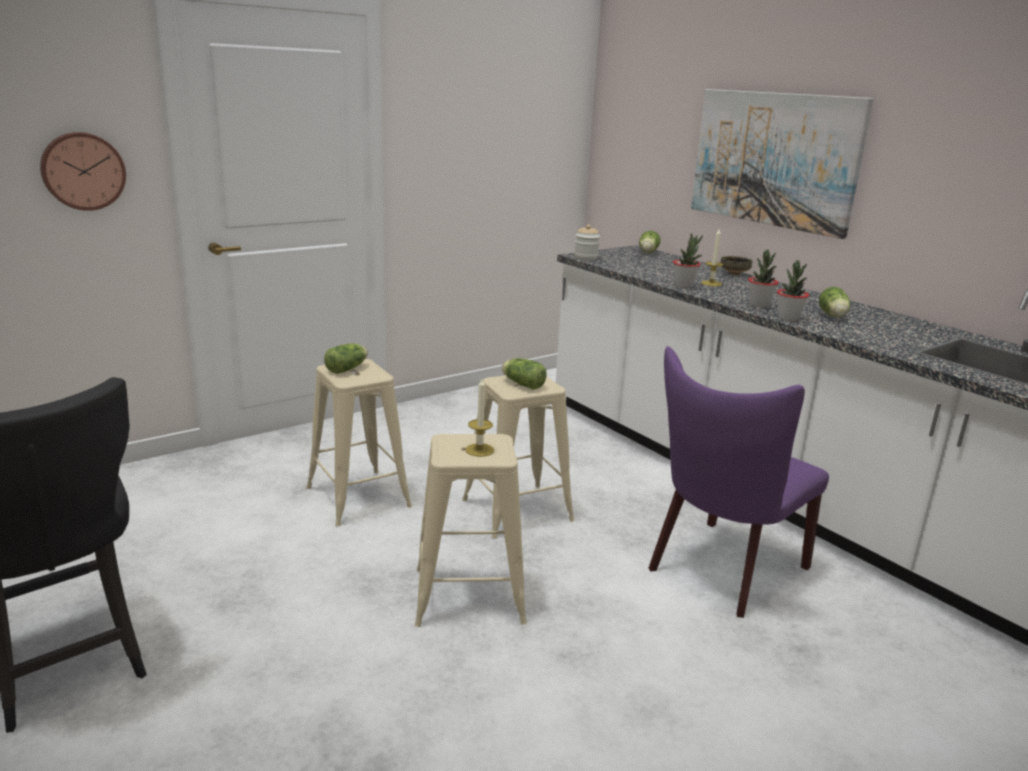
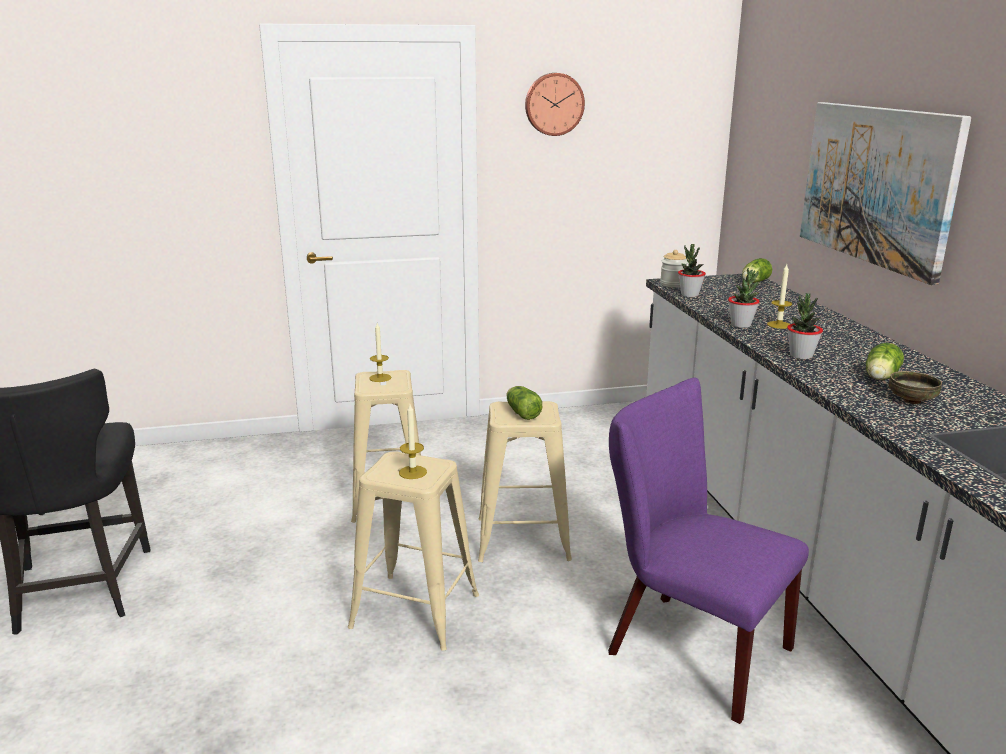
camera: 25 degrees right, 0 degrees up
wall clock [40,132,126,211] -> wall clock moved to [525,73,585,136]
lettuce [324,344,368,374] -> candle [369,323,391,382]
purple chair [649,346,829,618] -> purple chair turned 60 degrees clockwise [608,378,809,724]
bowl [720,256,753,275] -> bowl moved to [889,371,942,404]
potted plant [777,260,809,322] -> potted plant moved to [678,244,706,297]

